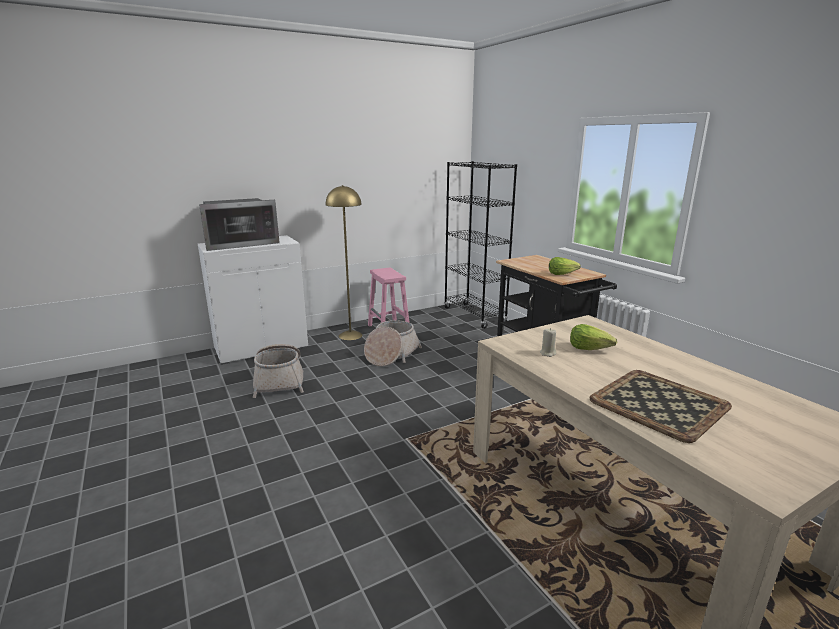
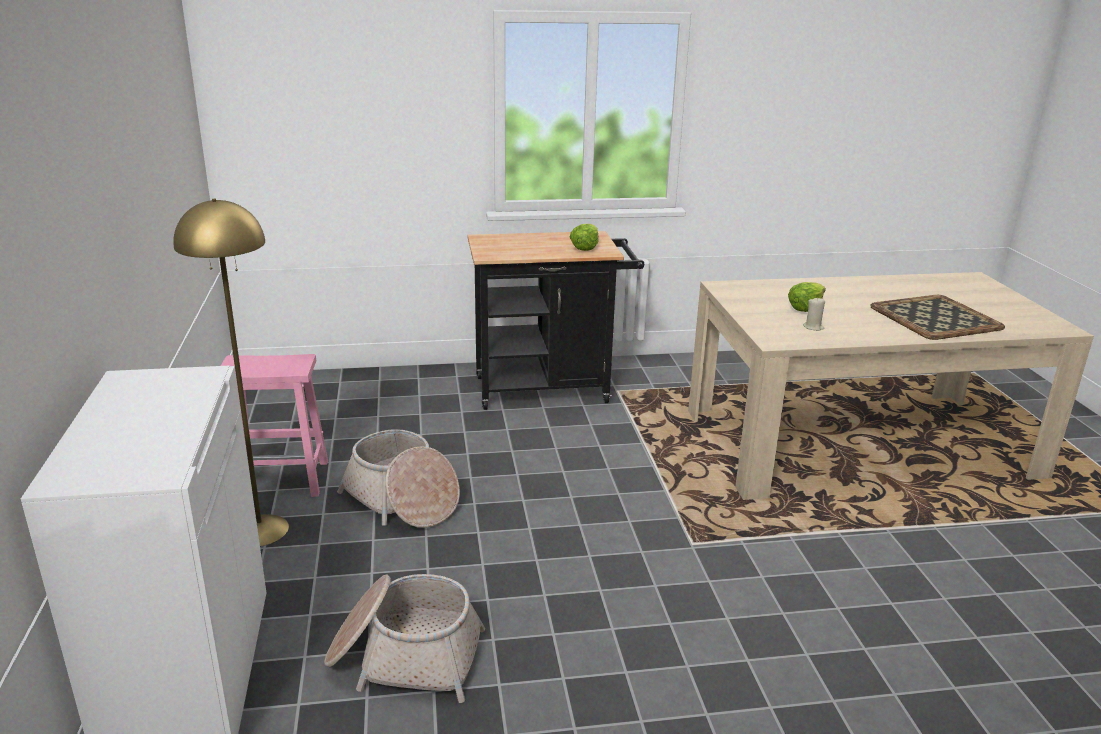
camera: 70 degrees left, 5 degrees up
microwave [199,198,280,251] -> none
black bookcase [444,161,517,329] -> none

